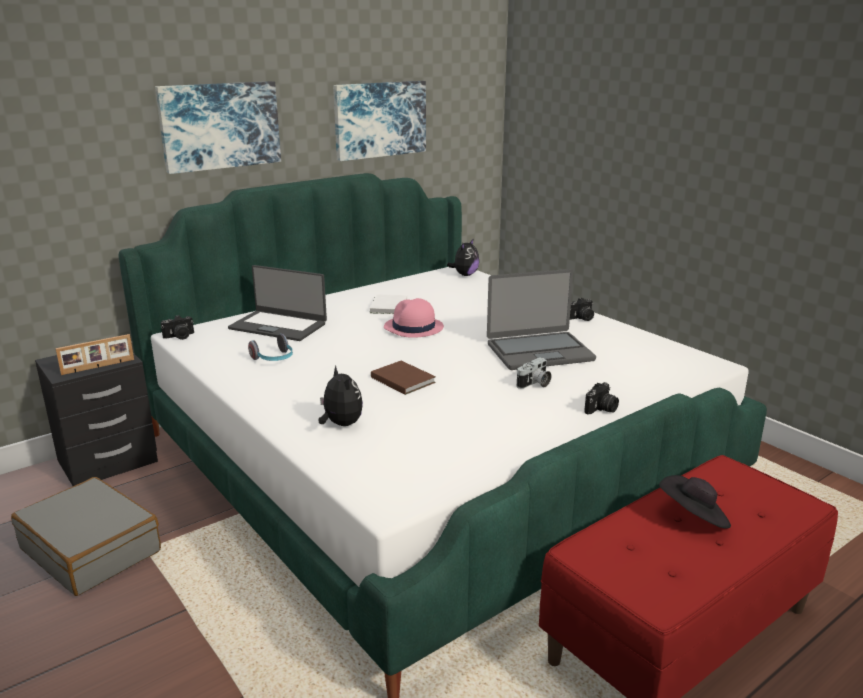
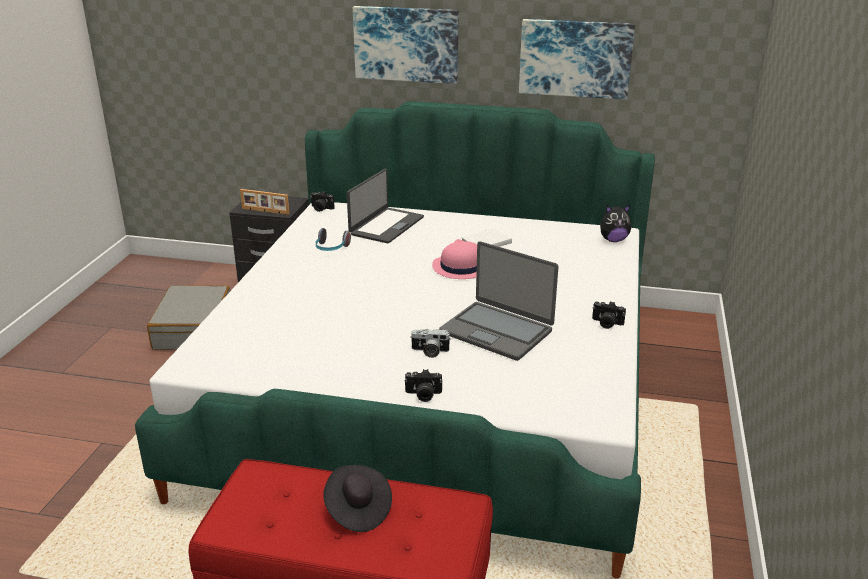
camera: 50 degrees right, 5 degrees up
laptop [228,265,327,341] -> laptop turned 135 degrees counterclockwise [347,169,424,243]
plush toy [318,366,363,426] -> none
brown book [371,361,436,395] -> none

